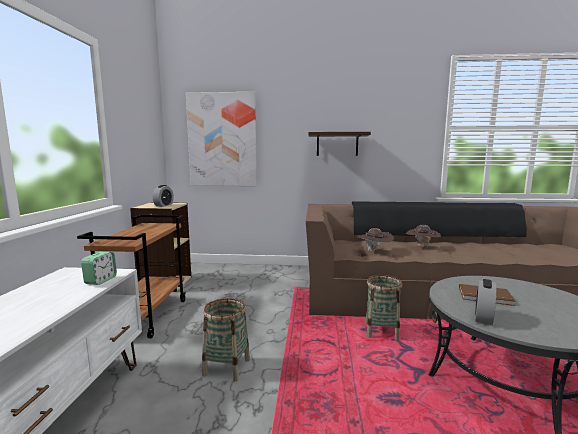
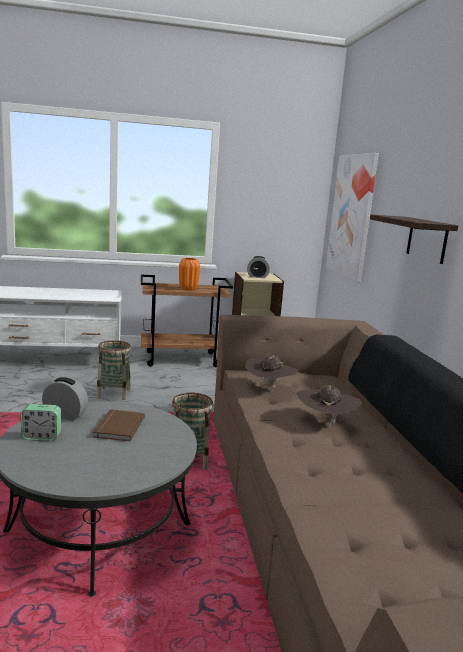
camera: 75 degrees right, 5 degrees up
alarm clock [81,252,117,285] -> alarm clock moved to [21,404,61,441]
none -> orange vase [179,258,200,290]

